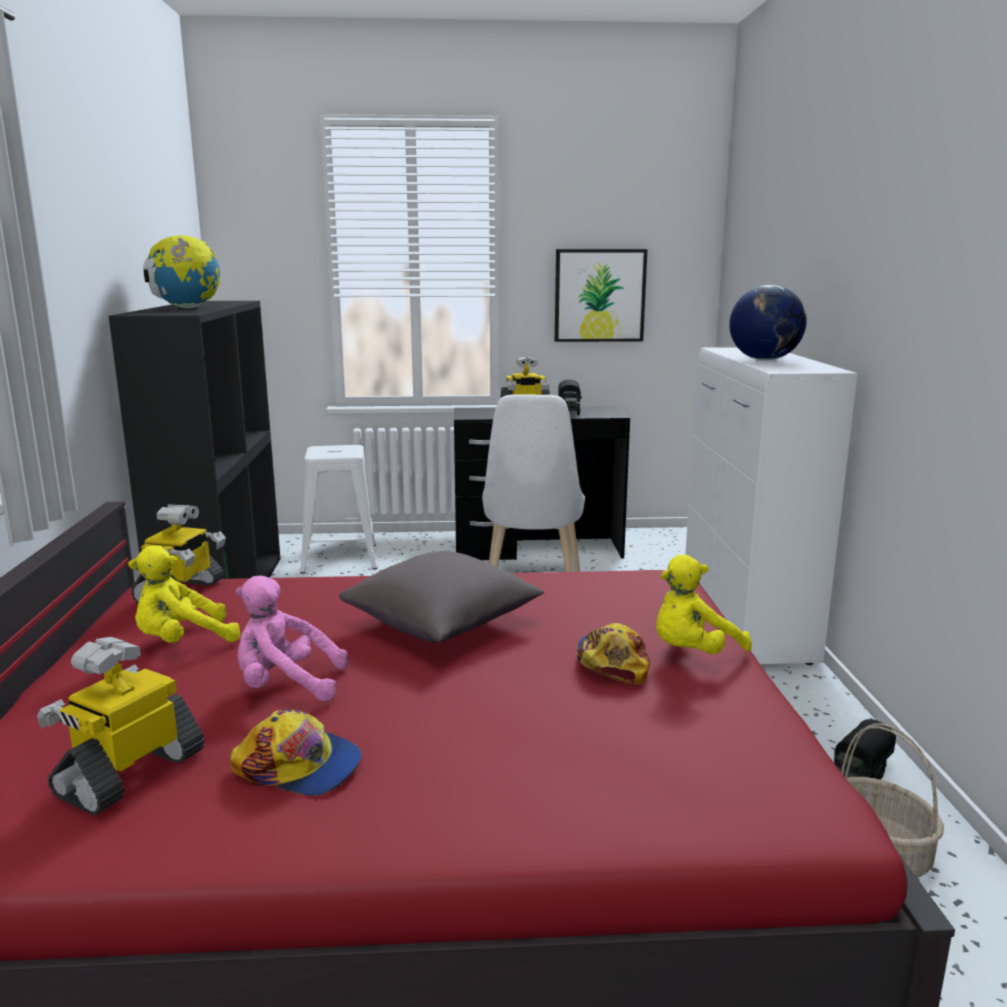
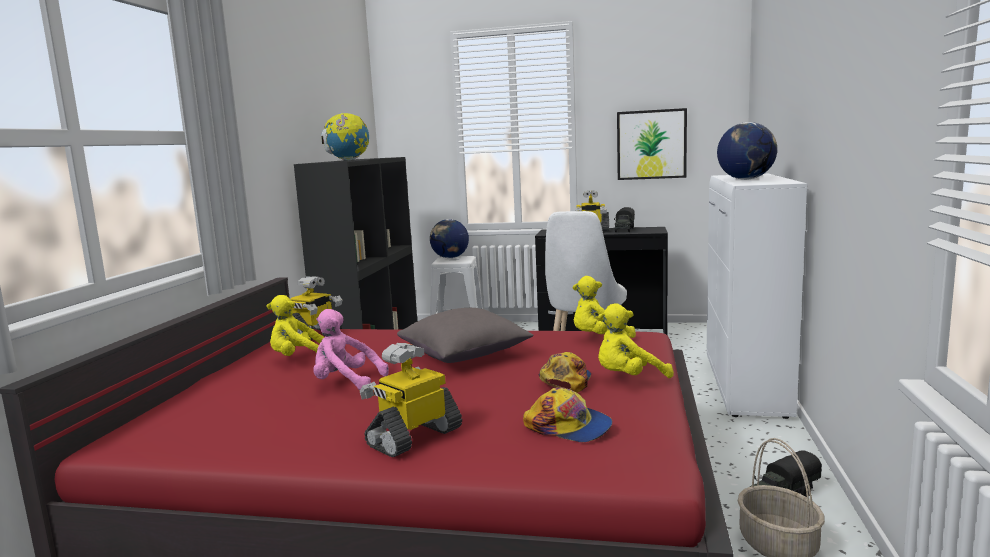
camera: 15 degrees right, 5 degrees down
toy robot [37,637,205,815] -> toy robot moved to [360,343,462,457]
cap [230,709,361,796] -> cap moved to [523,387,612,442]
none -> globe [430,219,469,258]
none -> yellow plush toy [573,276,636,338]

